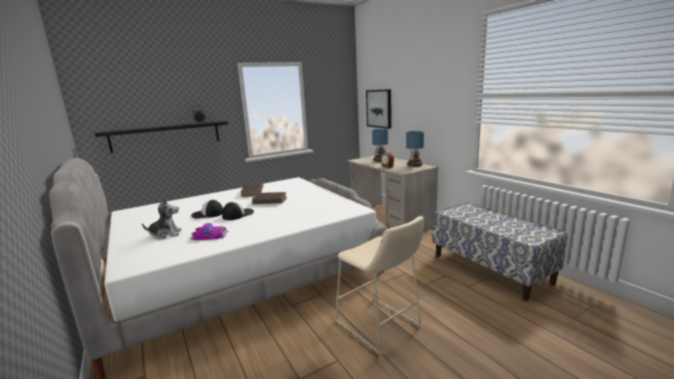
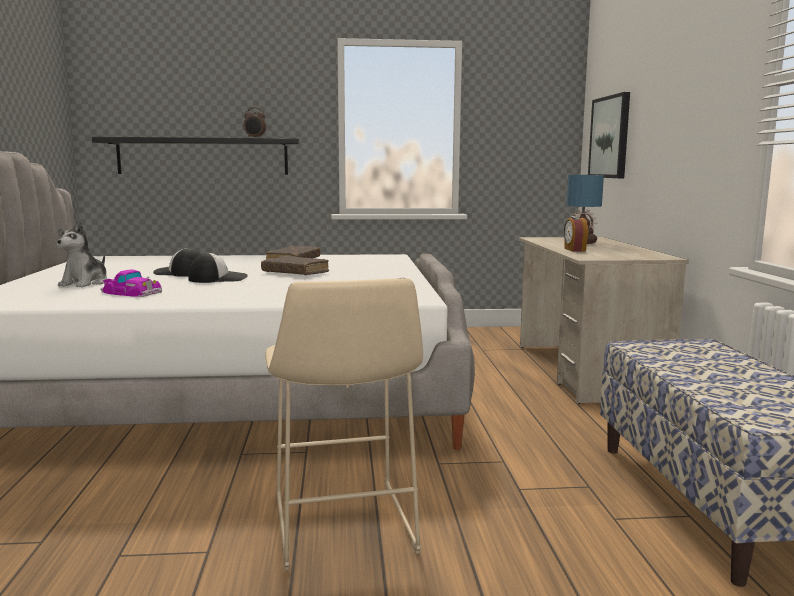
camera: 25 degrees right, 5 degrees down
plush toy [142,198,182,239] -> plush toy turned 90 degrees clockwise [57,220,107,287]
table lamp [406,131,424,167] -> none

